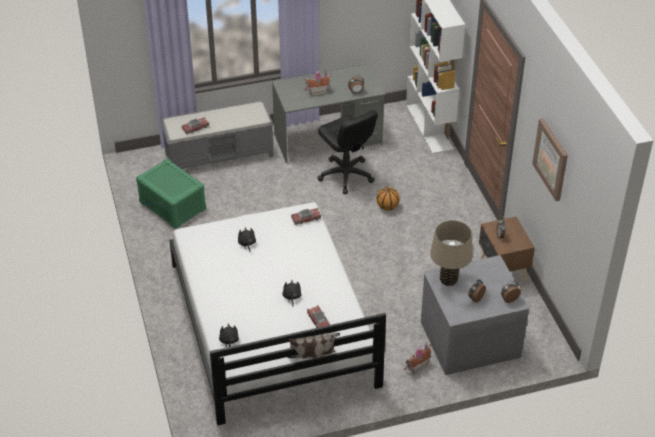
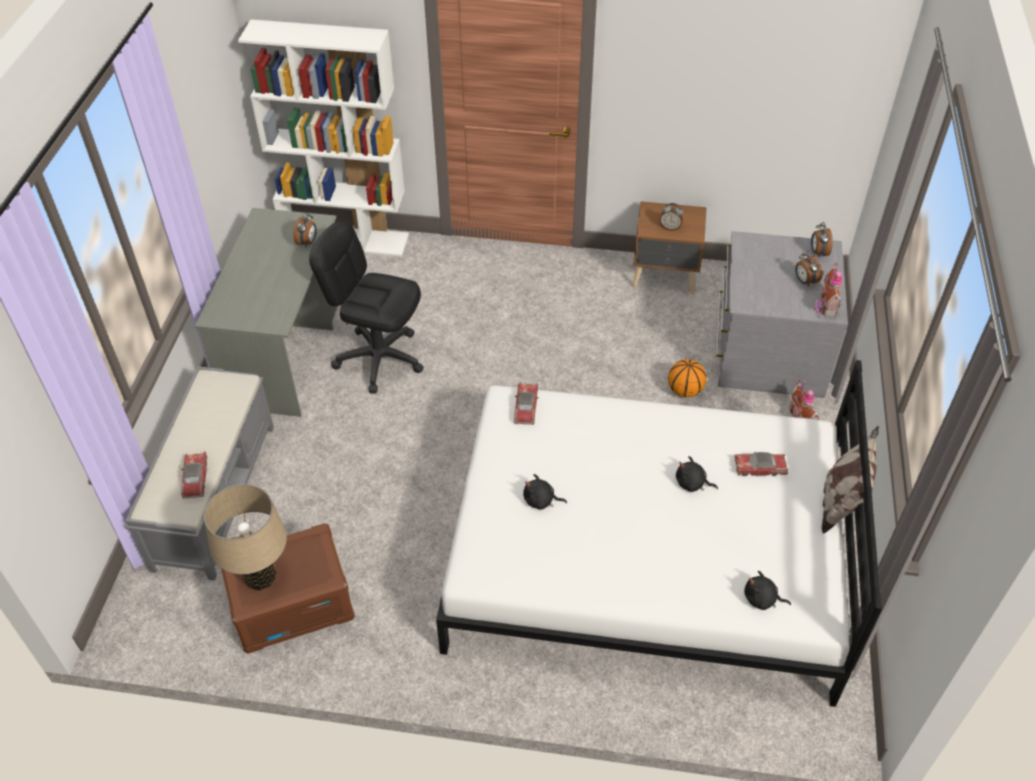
camera: 65 degrees left, 5 degrees up
green storage box [136,159,206,229] -> brown storage box [221,523,355,654]
toy house [304,70,332,96] -> toy house moved to [815,262,842,316]
black office chair [317,110,378,194] -> black office chair turned 150 degrees counterclockwise [309,221,424,393]
basketball [377,187,400,210] -> basketball moved to [668,359,707,397]
beige table lamp [430,220,473,286] -> beige table lamp moved to [204,484,287,591]
picture [532,118,568,201] -> none

